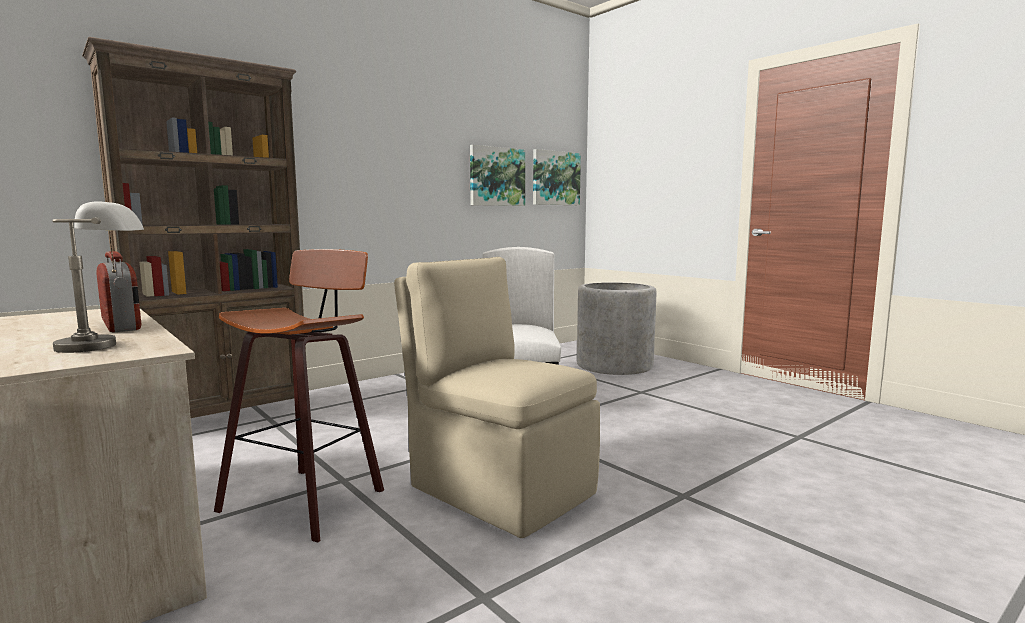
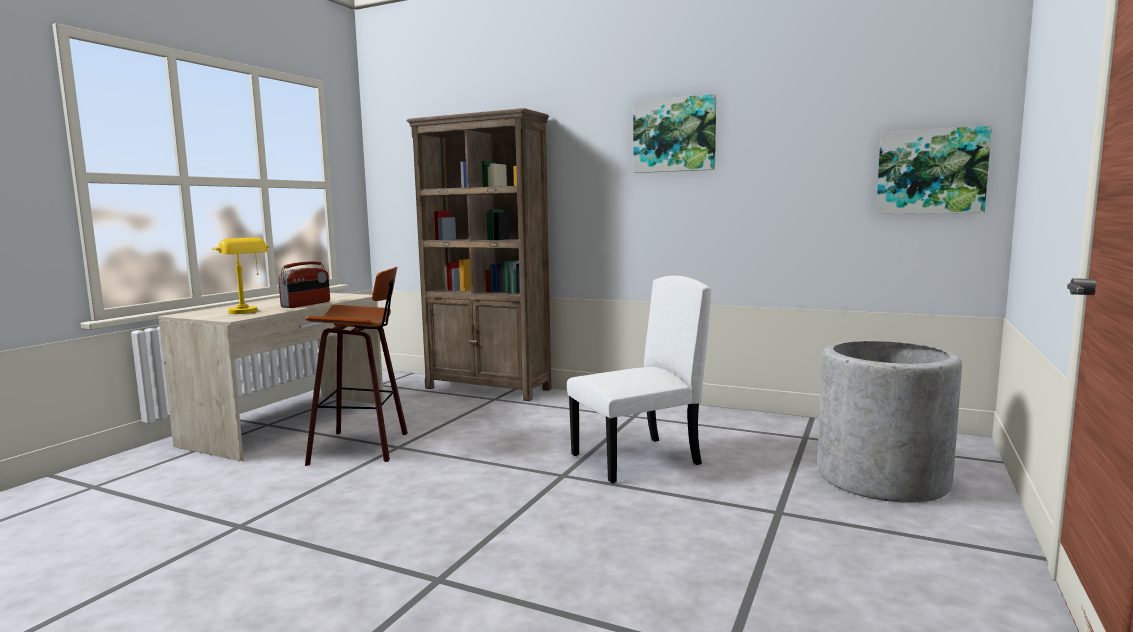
camera: 65 degrees right, 0 degrees up
grey table lamp [52,201,144,353] -> yellow table lamp [211,238,270,314]
beige chair [394,257,600,538] -> none
picture [470,145,525,206] -> picture moved to [633,94,716,173]

